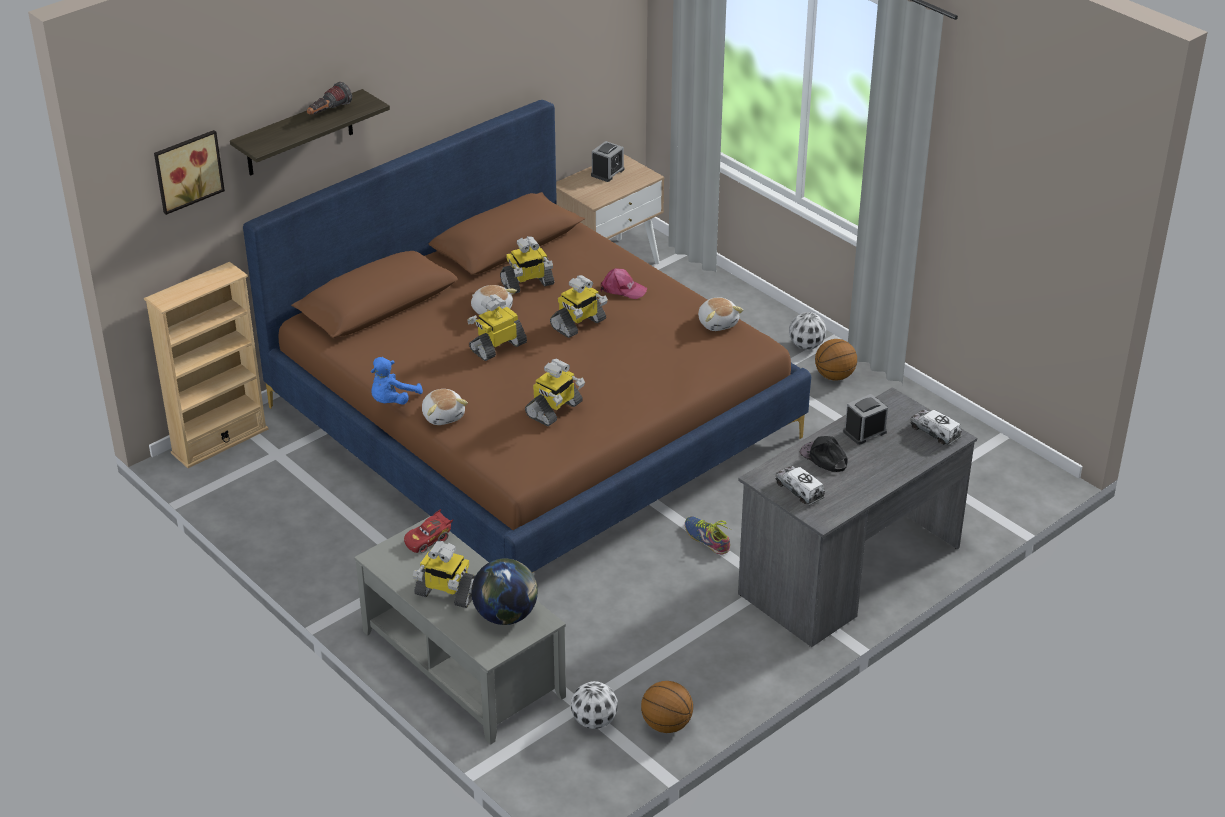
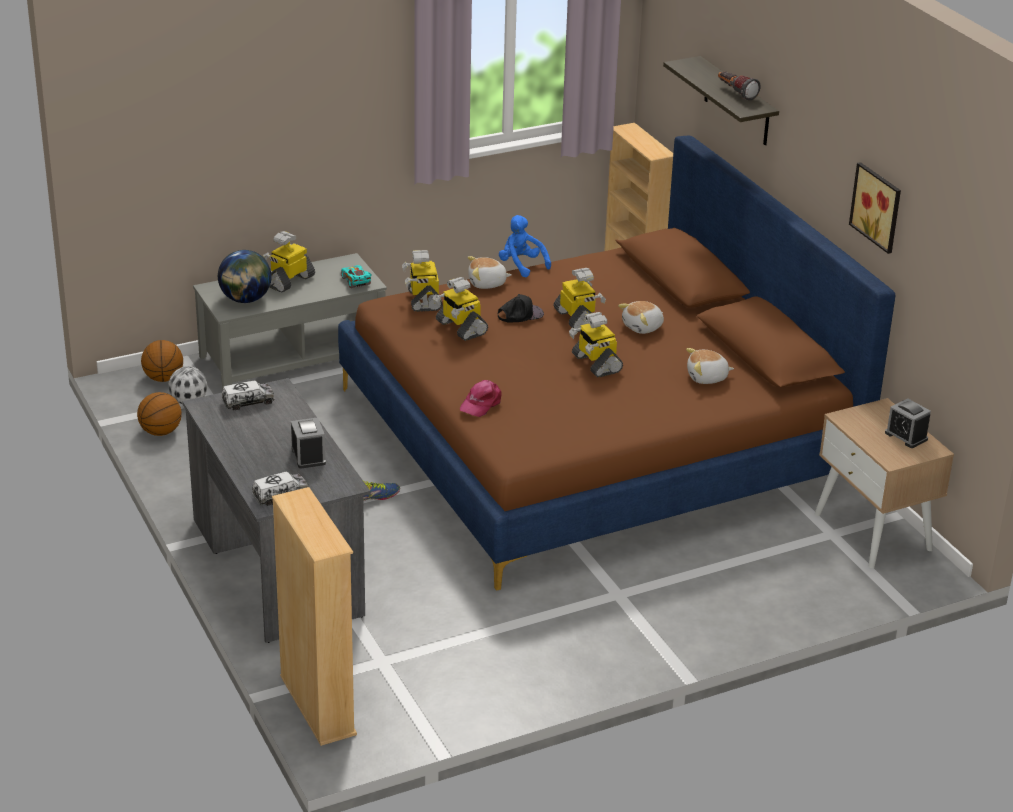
camera: 105 degrees right, 5 degrees down
picture [154,130,225,215] -> picture moved to [849,162,901,254]
red toy car [404,509,453,553] -> turquoise toy car [341,265,372,288]
toy robot [500,236,554,294] -> toy robot moved to [402,250,442,312]
pink cap [600,268,647,299] -> pink cap moved to [460,380,502,417]
plush toy [698,297,743,331] -> plush toy moved to [686,348,734,384]
football [789,312,826,350] -> none
black cap [800,436,848,472] -> black cap moved to [498,294,544,322]
basketball [815,339,857,381] -> basketball moved to [141,340,183,382]
none -> beige bookcase [272,487,357,746]

